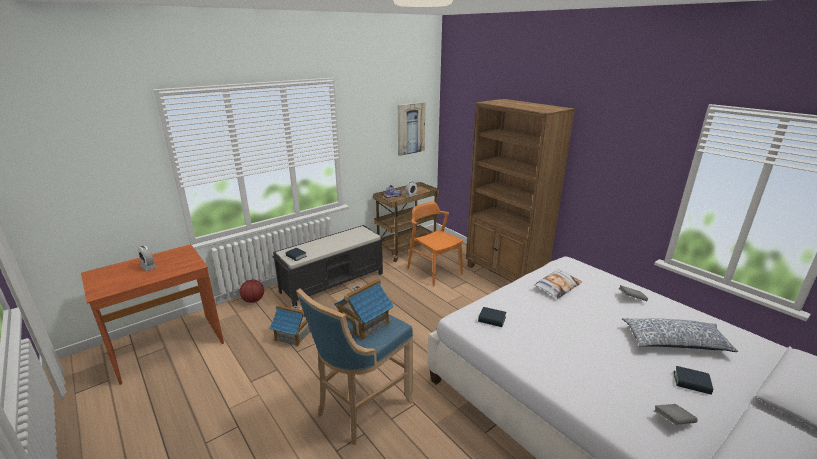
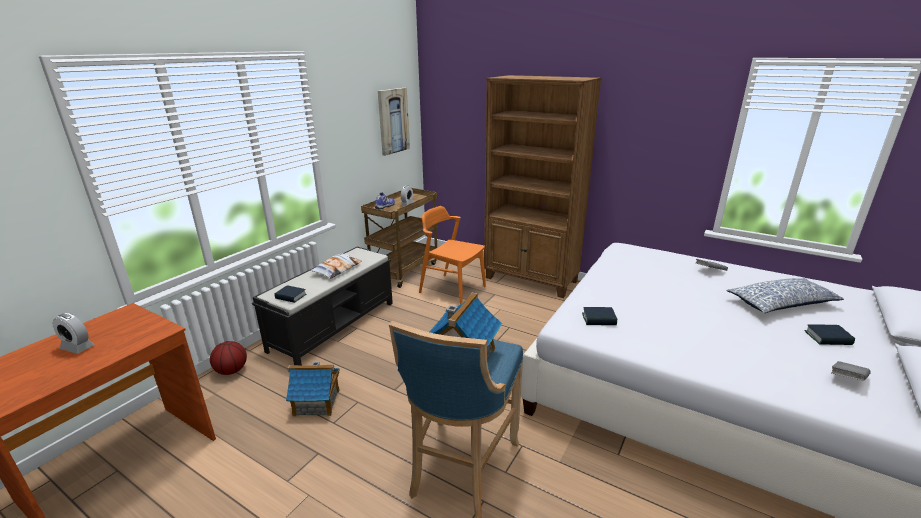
camera: 20 degrees left, 0 degrees up
pillow [534,269,582,298] -> pillow moved to [310,253,362,279]

